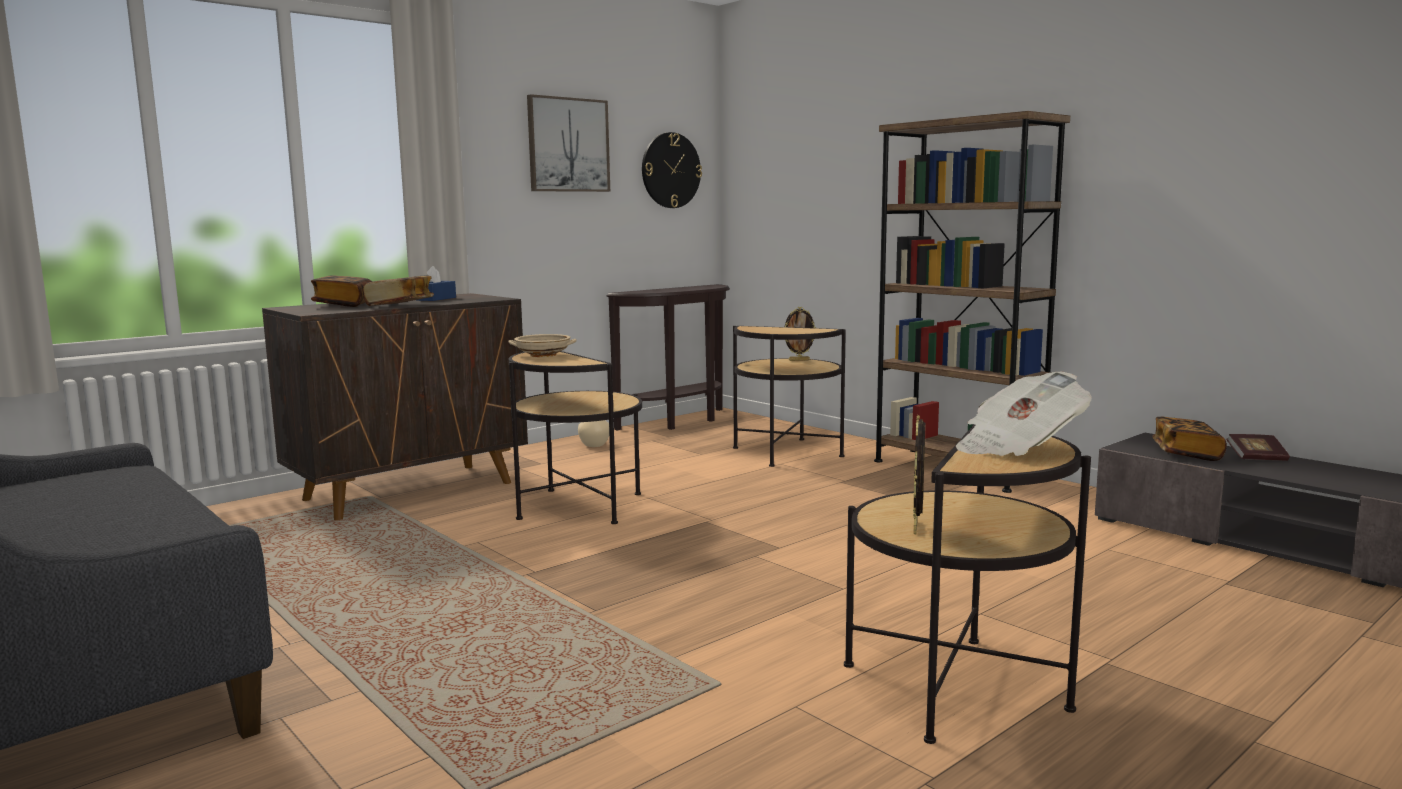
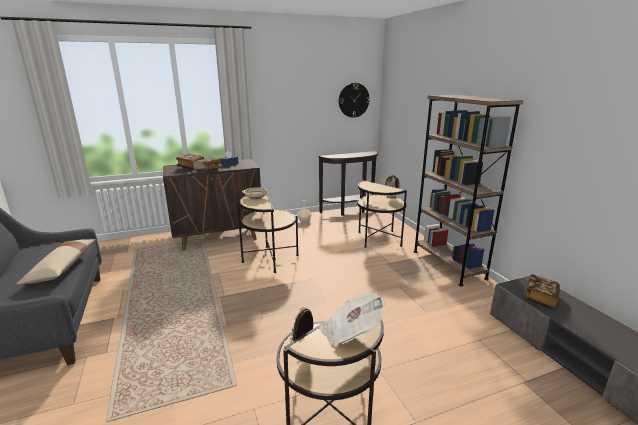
camera: 20 degrees right, 10 degrees up
picture [527,94,610,192] -> none
book [1226,434,1290,461] -> none
none -> beige pillow [17,239,96,285]

